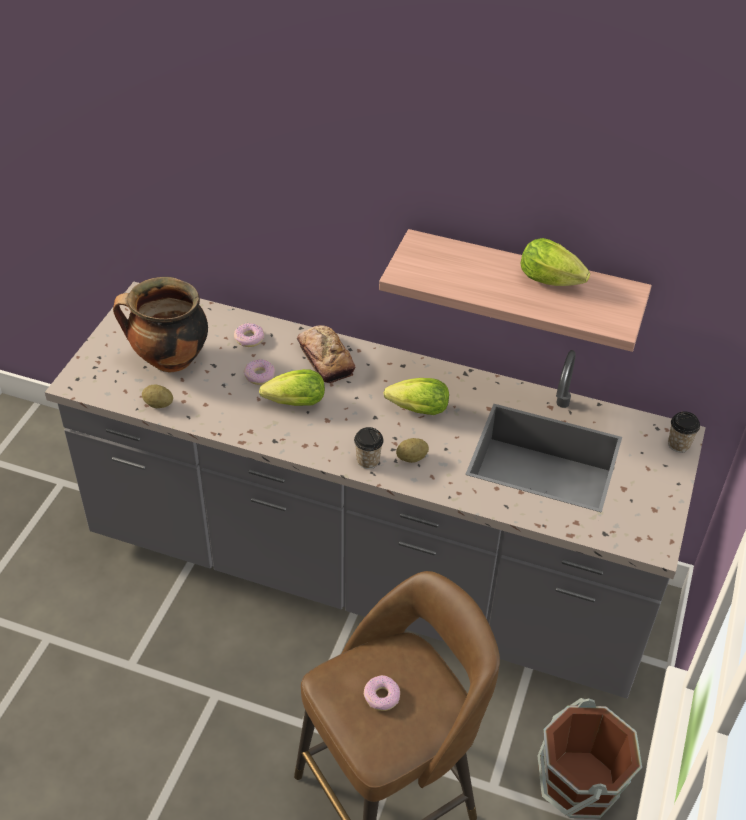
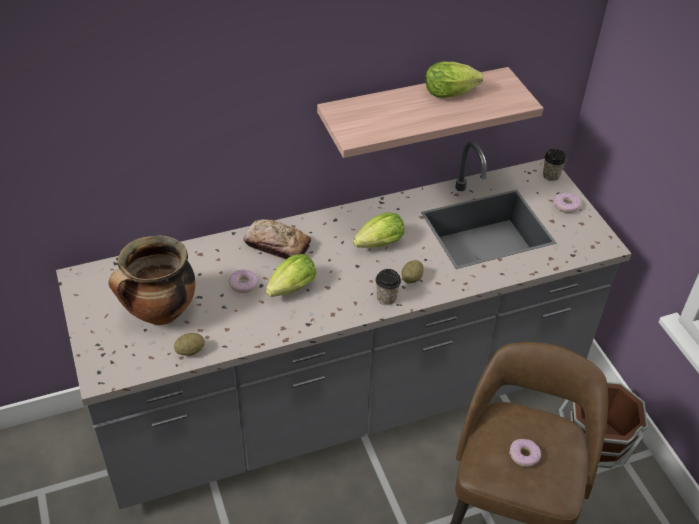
camera: 40 degrees left, 0 degrees up
donut [234,323,264,347] -> donut moved to [554,192,581,213]

